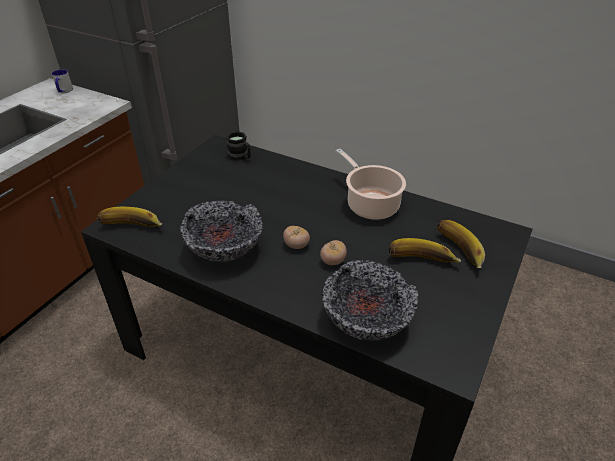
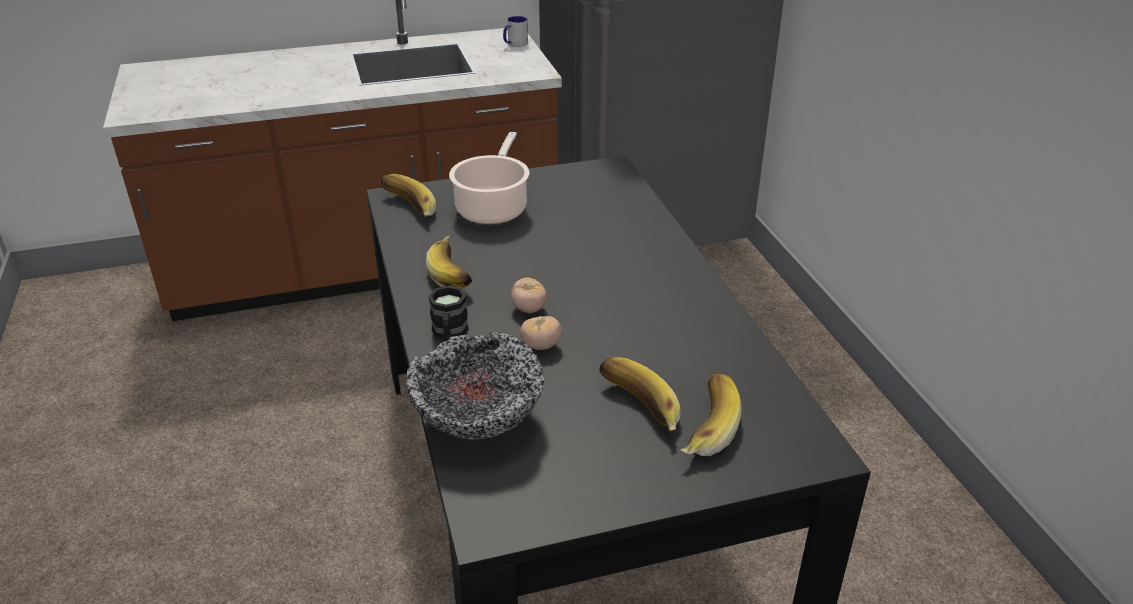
camera: 45 degrees right, 5 degrees down
bowl [180,201,263,262] -> banana [426,236,472,289]
black mug [226,131,251,161] -> black mug moved to [428,285,469,341]
cooking pot [336,149,406,220] -> cooking pot moved to [449,132,530,224]

